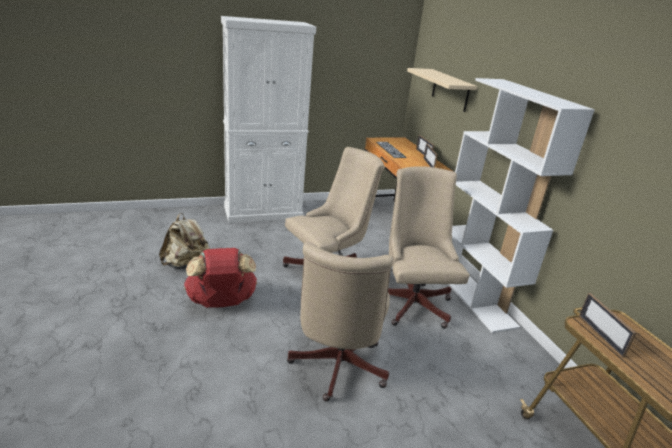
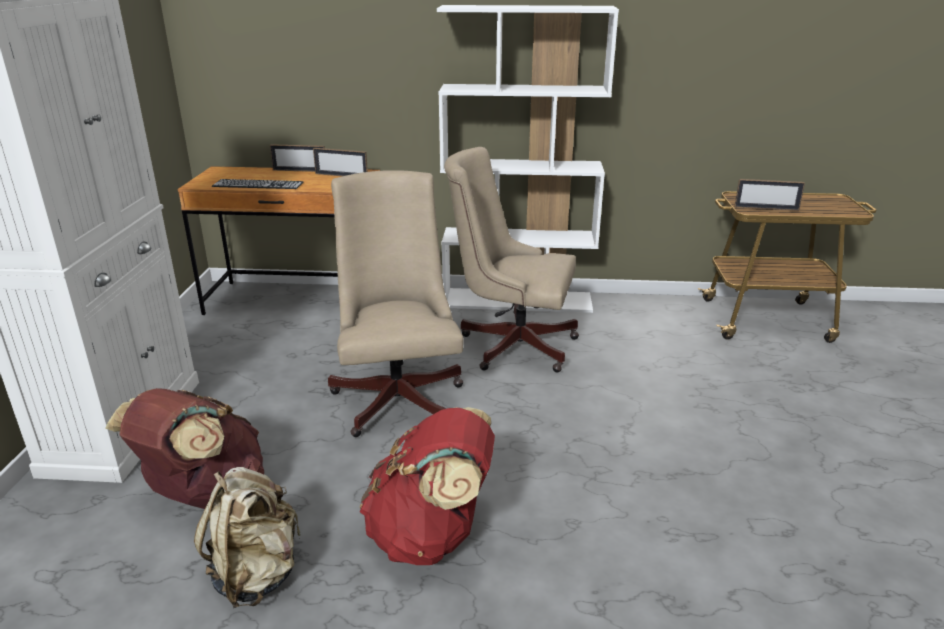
camera: 65 degrees left, 0 degrees up
beige office chair [287,242,393,402] -> none
beige shelf [407,68,477,112] -> none
none -> brown backpack [105,388,264,509]

